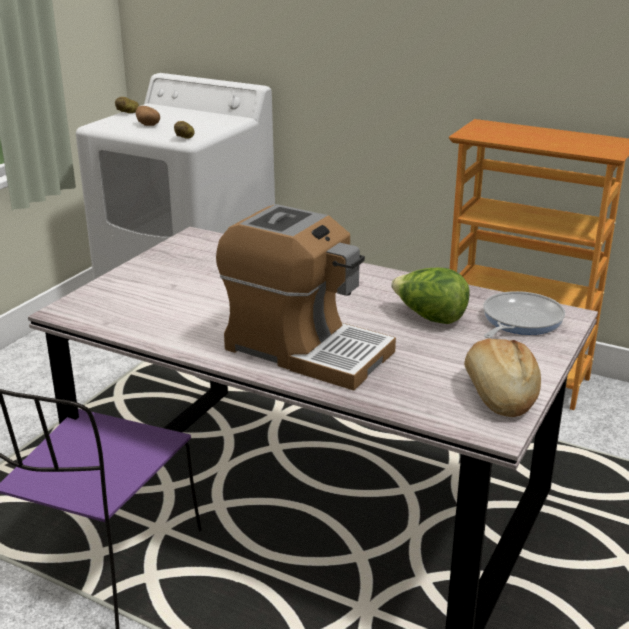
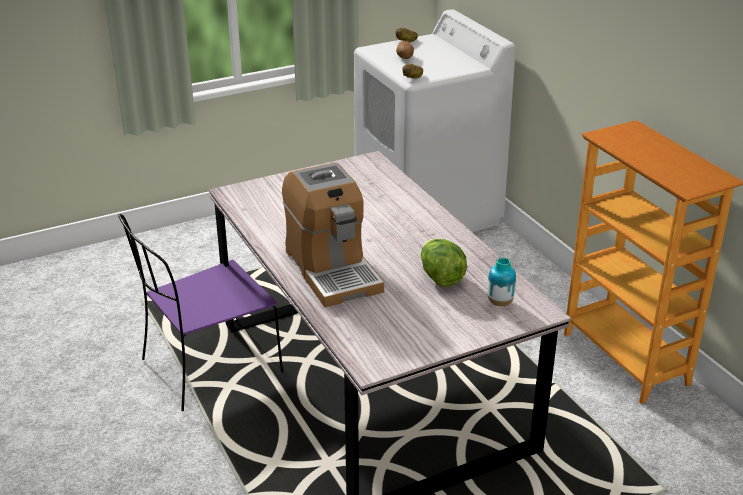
camera: 35 degrees right, 5 degrees up
bread [464,338,541,417] -> none
frying pan [483,291,565,338] -> vase [487,257,516,306]

